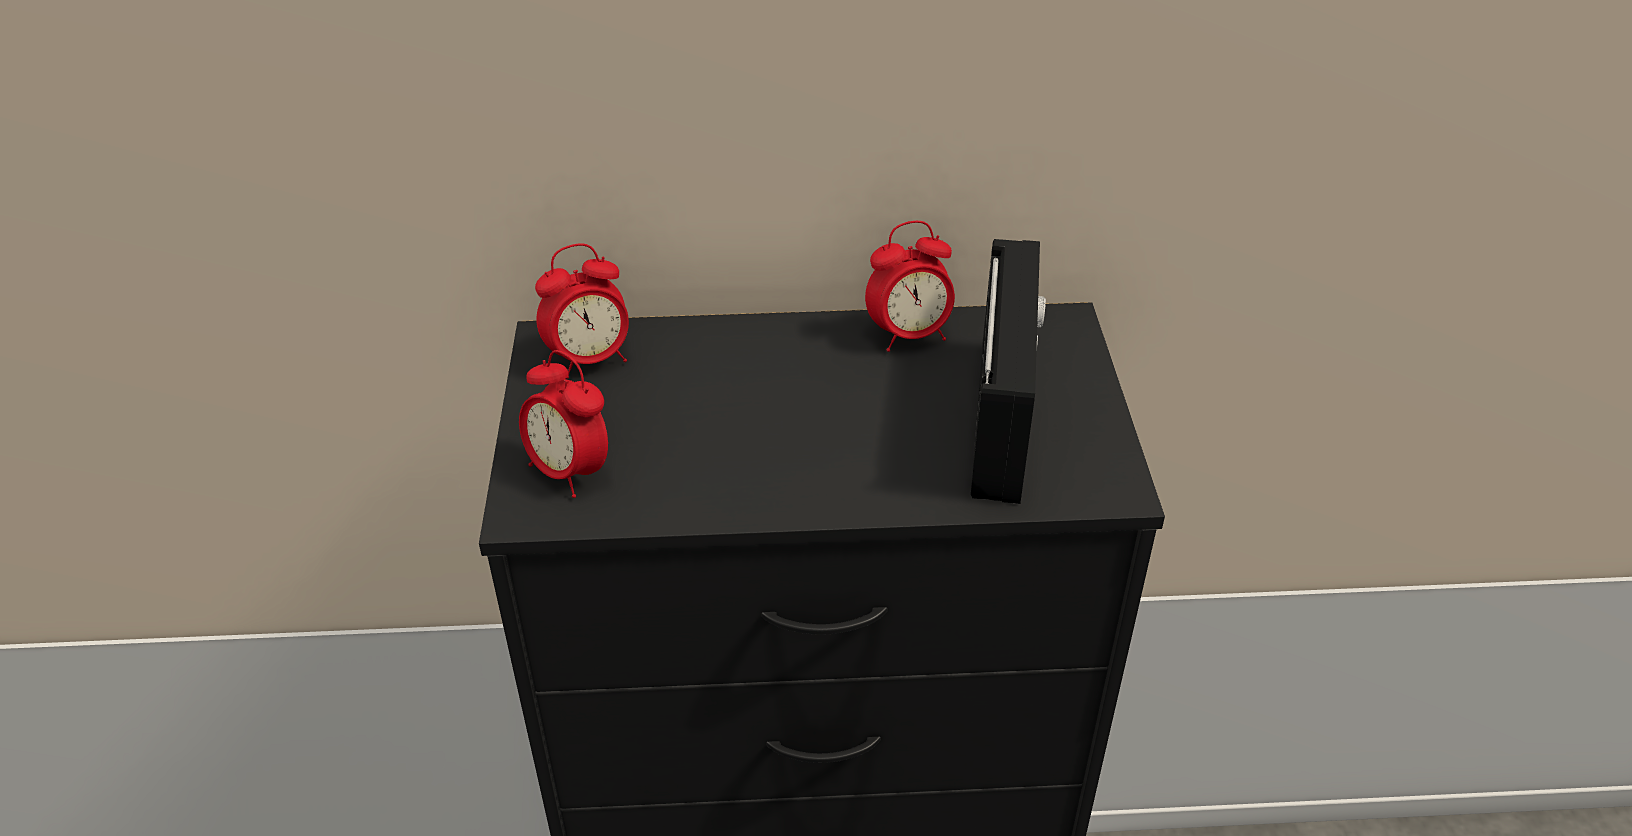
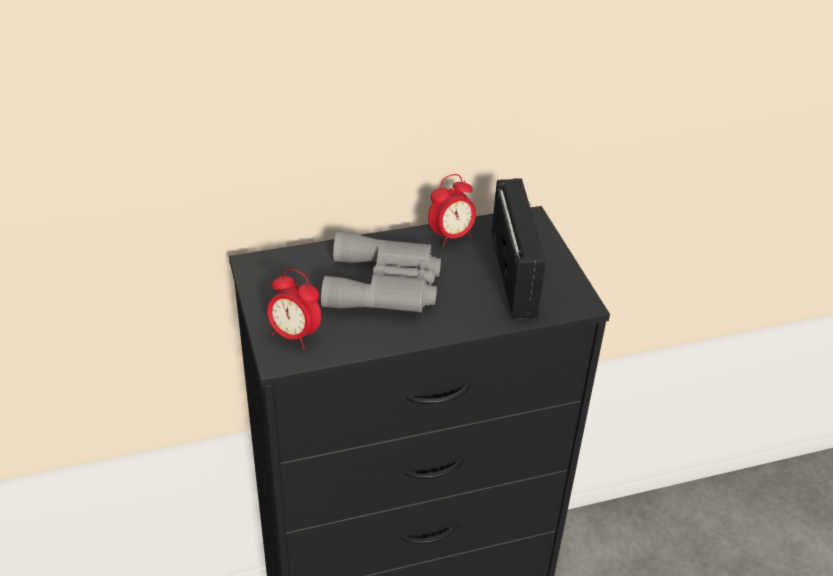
camera: 15 degrees left, 0 degrees up
alarm clock [535,243,629,379] -> none
none -> grey binoculars [321,232,441,313]

